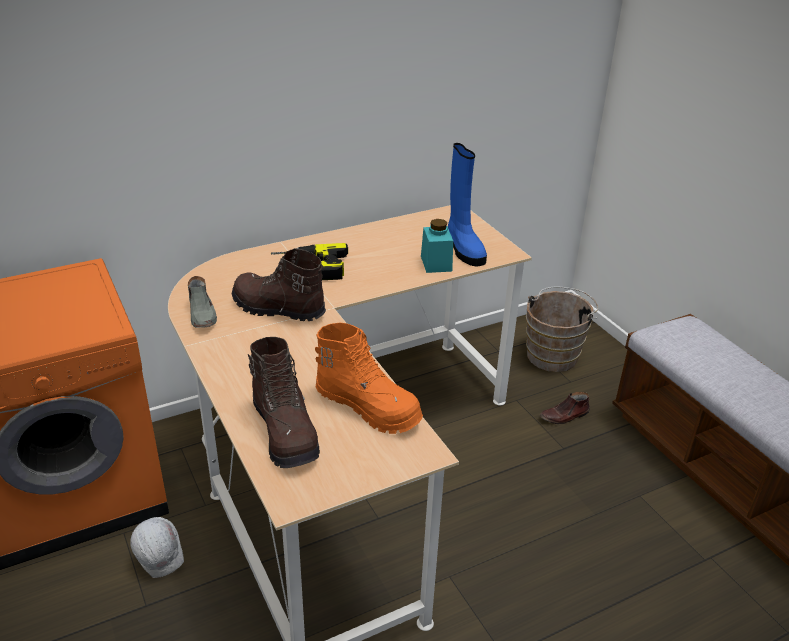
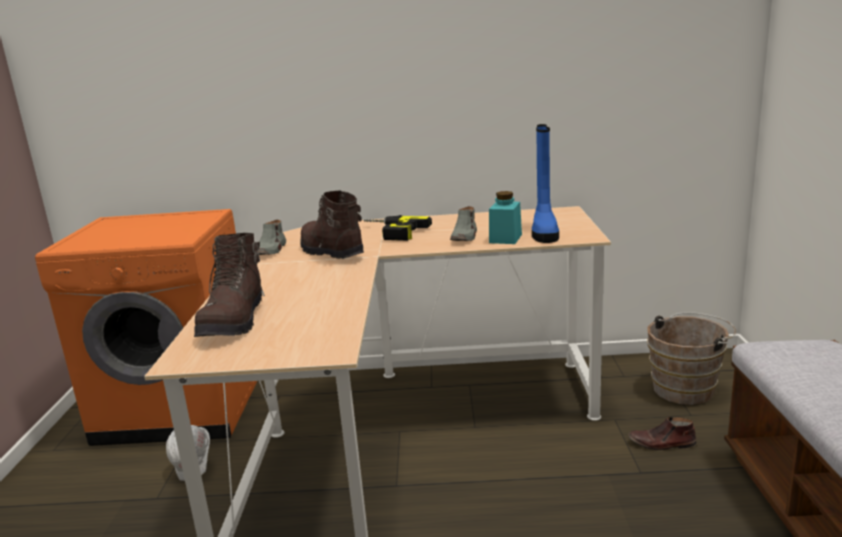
camera: 30 degrees right, 15 degrees down
orange boot [315,323,423,434] -> none
none -> grey shoe [450,206,477,241]

